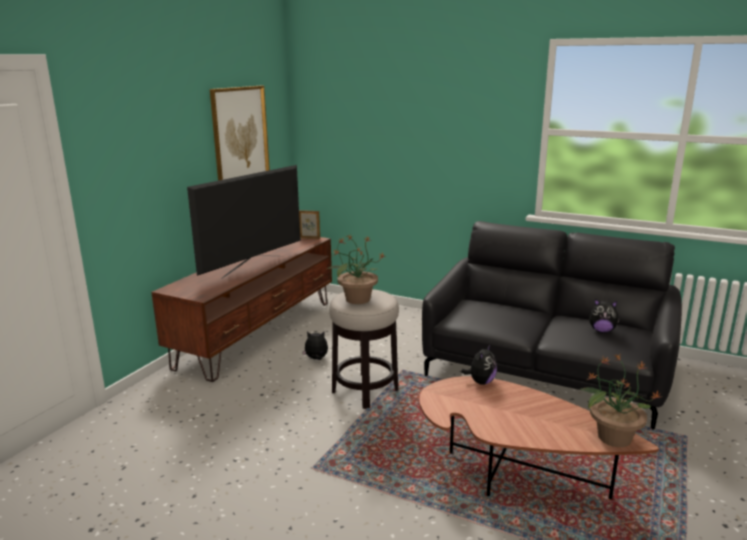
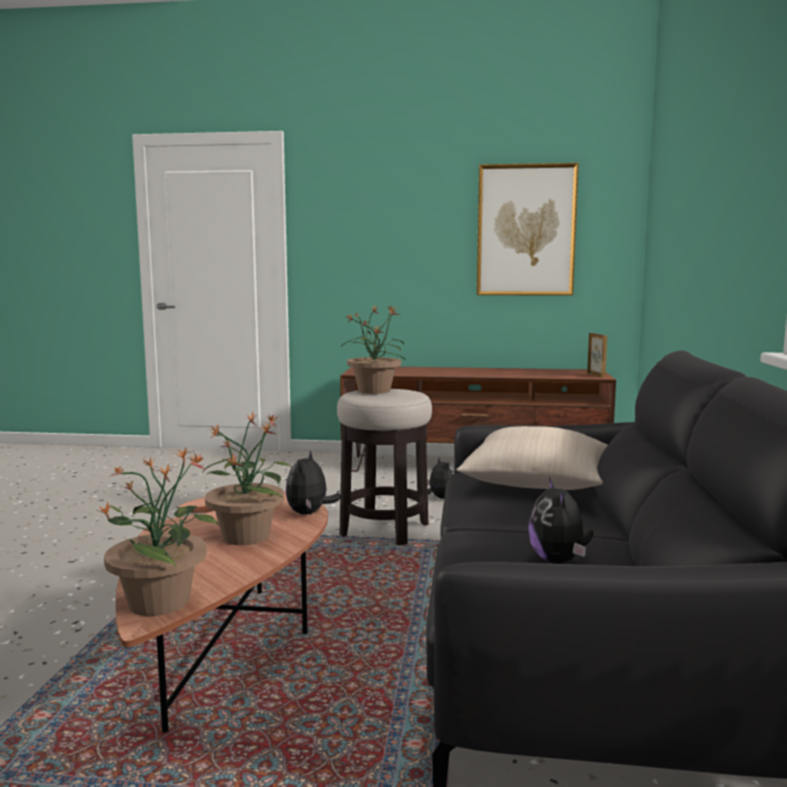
camera: 70 degrees right, 10 degrees down
television [187,165,300,279] -> none
plush toy [461,345,497,385] -> plush toy turned 90 degrees clockwise [286,451,341,515]
none -> potted plant [203,412,292,545]
none -> beige pillow [456,426,608,490]

